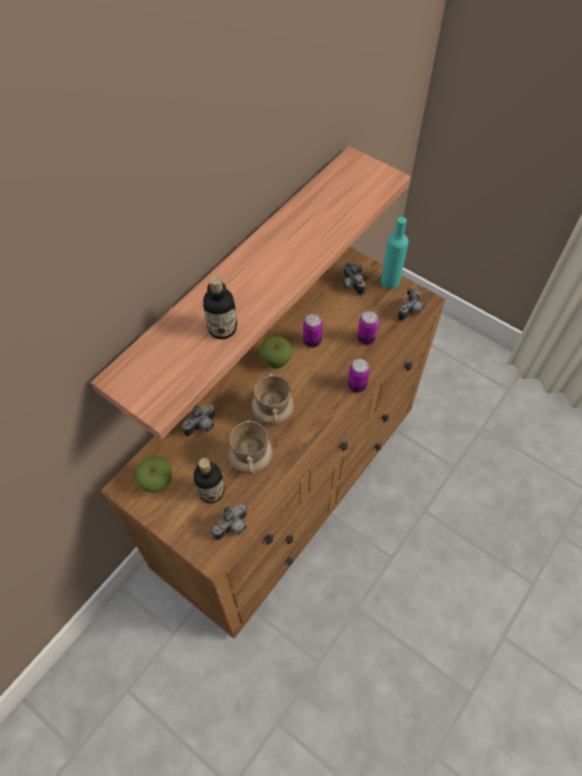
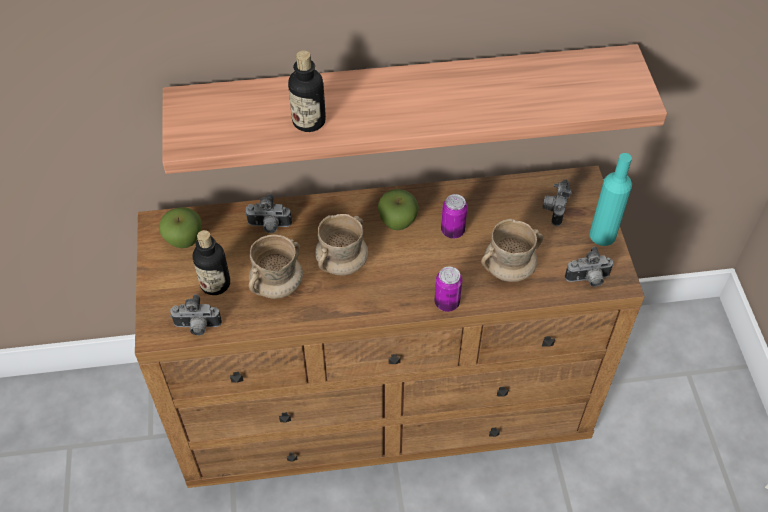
camera: 45 degrees right, 5 degrees down
can [357,311,379,345] -> beige mug [481,219,543,282]

